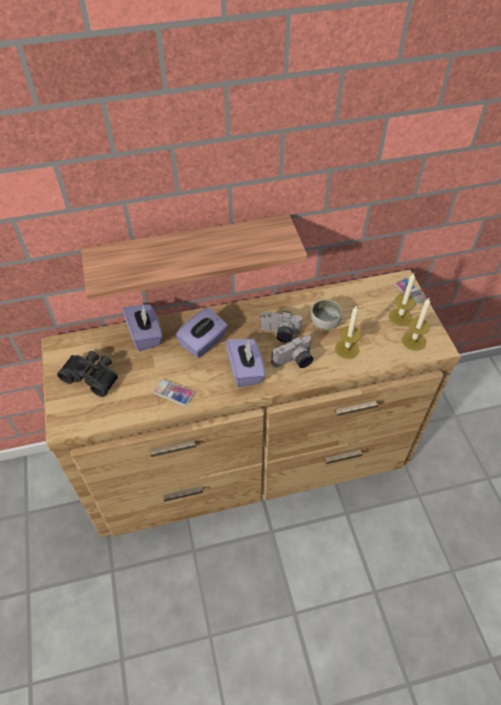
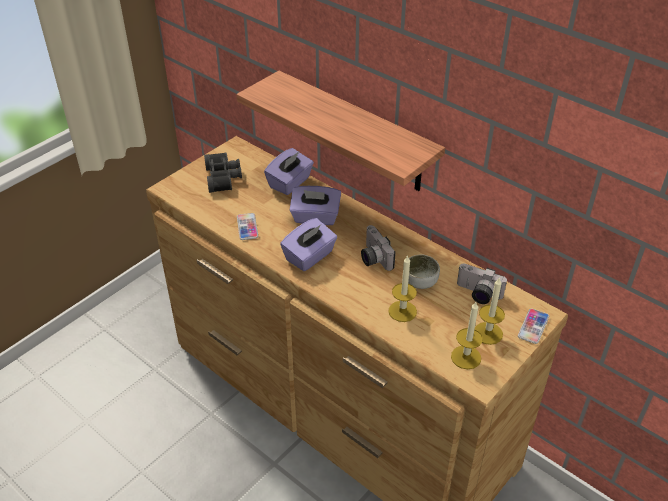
camera: 55 degrees right, 10 degrees down
camera [272,335,313,368] -> camera moved to [457,263,507,304]

